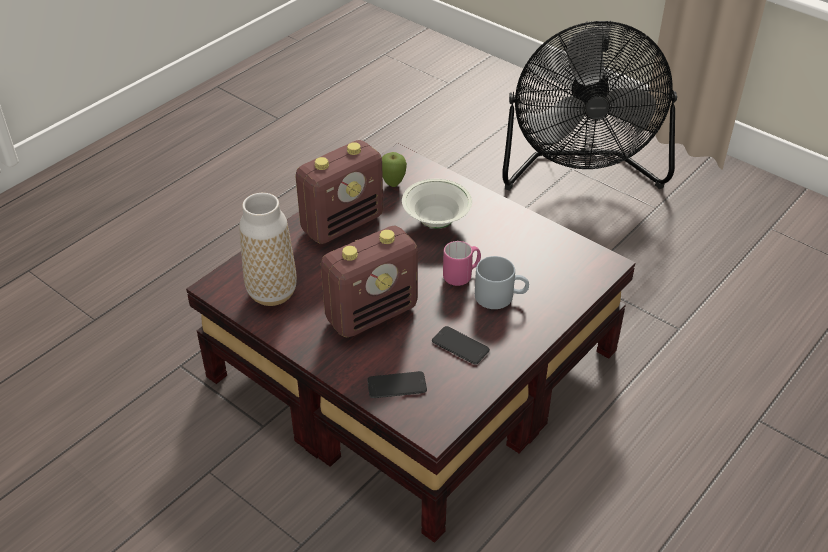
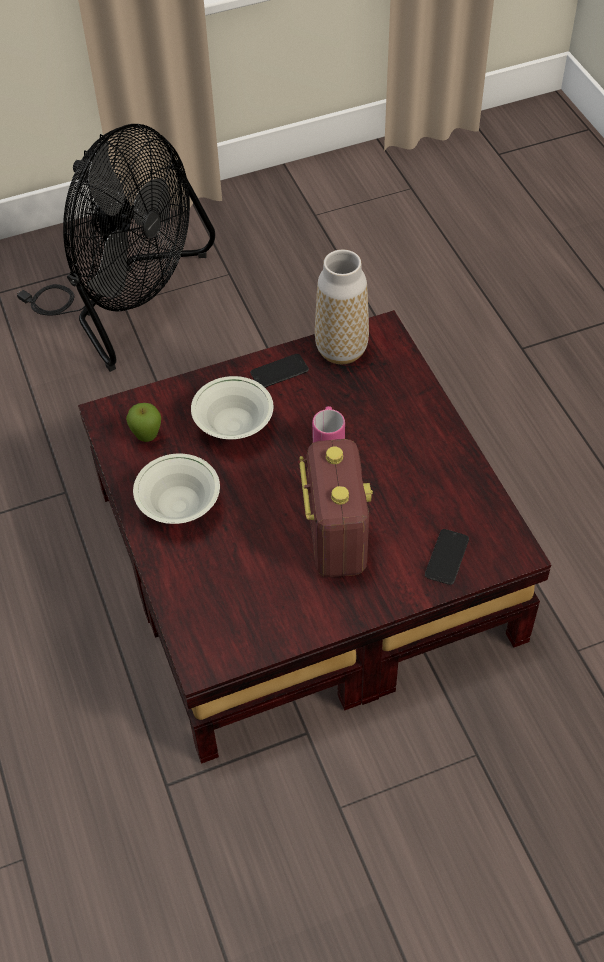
camera: 60 degrees left, 10 degrees up
vase [239,193,297,306] -> vase moved to [315,249,369,364]
radio [295,140,383,244] -> white bowl [133,454,220,524]
phone [432,326,490,365] -> phone moved to [250,354,309,388]
grey mug [475,256,529,309] -> none

